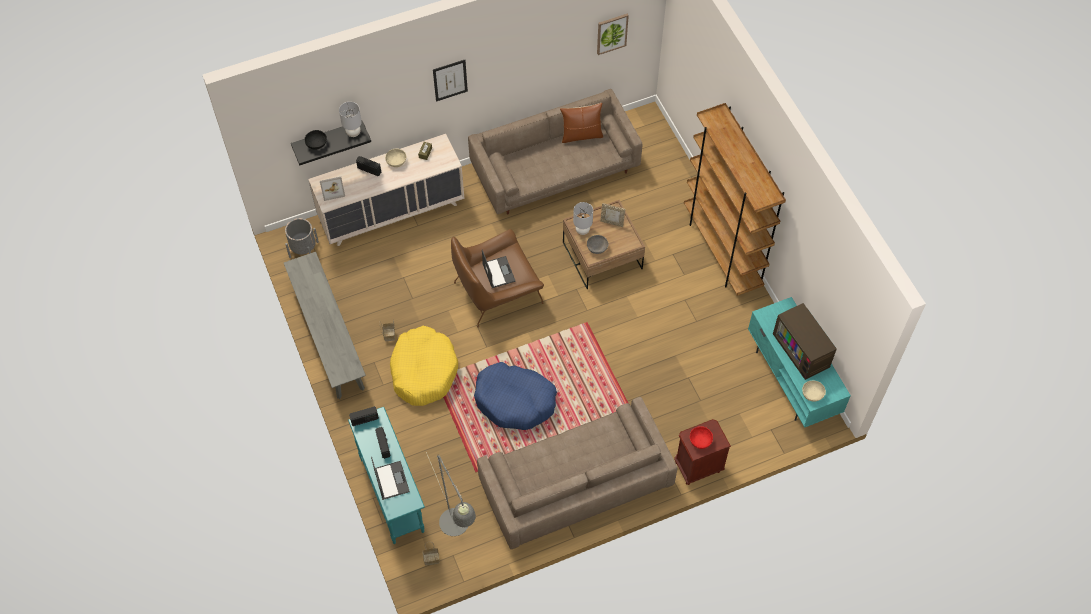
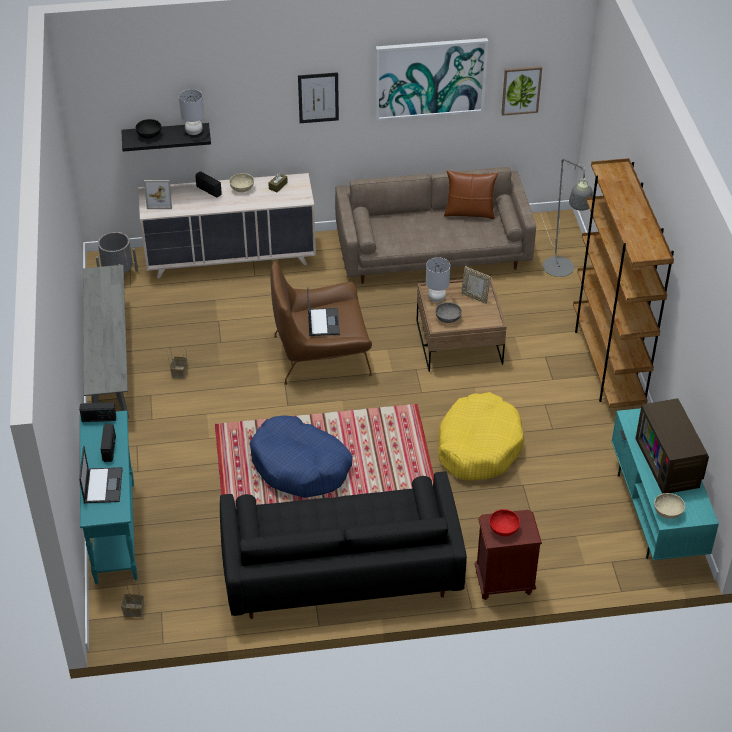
camera: 15 degrees right, 15 degrees down
yellow dog bed [390,326,458,406] -> yellow dog bed moved to [438,392,524,481]
grey floor lamp [426,452,476,536] -> grey floor lamp moved to [541,159,593,277]
beige sofa [477,397,677,549] -> black sofa [220,472,467,619]
none -> picture [376,38,488,121]

